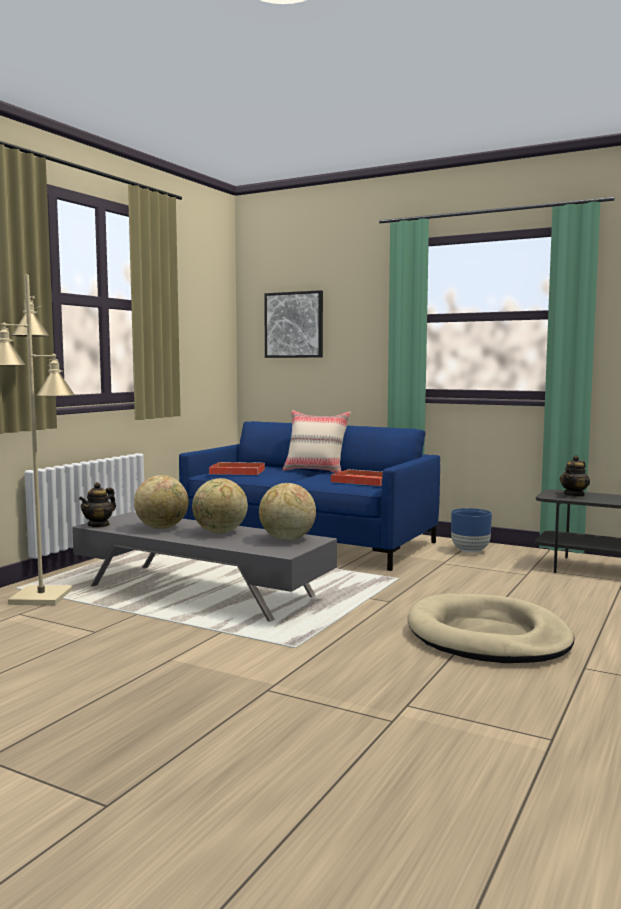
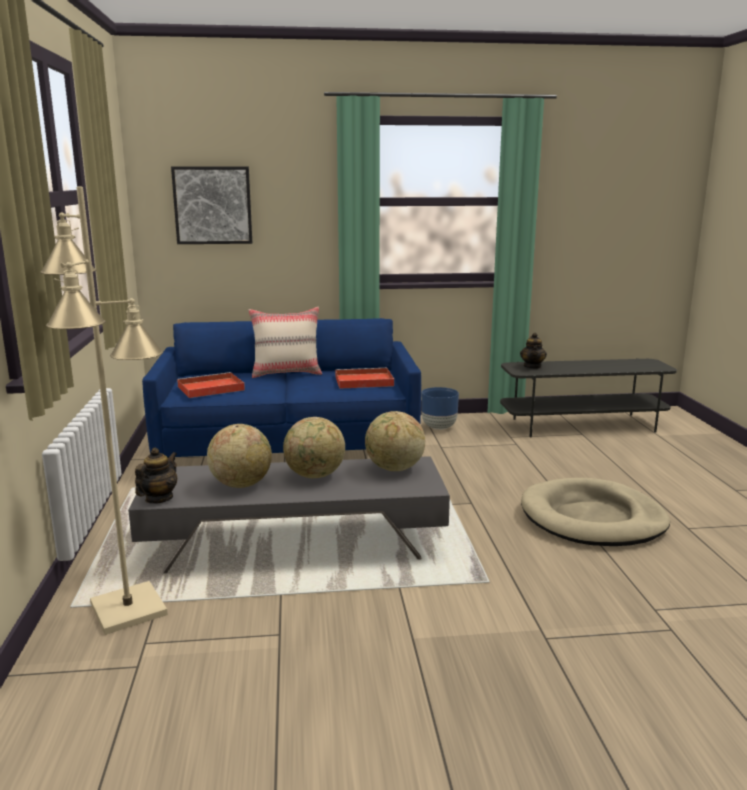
camera: 35 degrees left, 10 degrees up
teapot [79,482,116,528] -> teapot turned 150 degrees counterclockwise [135,448,177,504]

